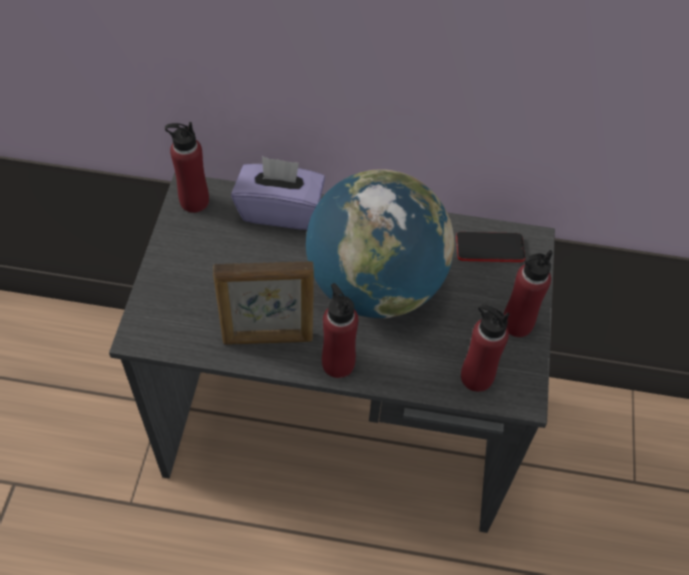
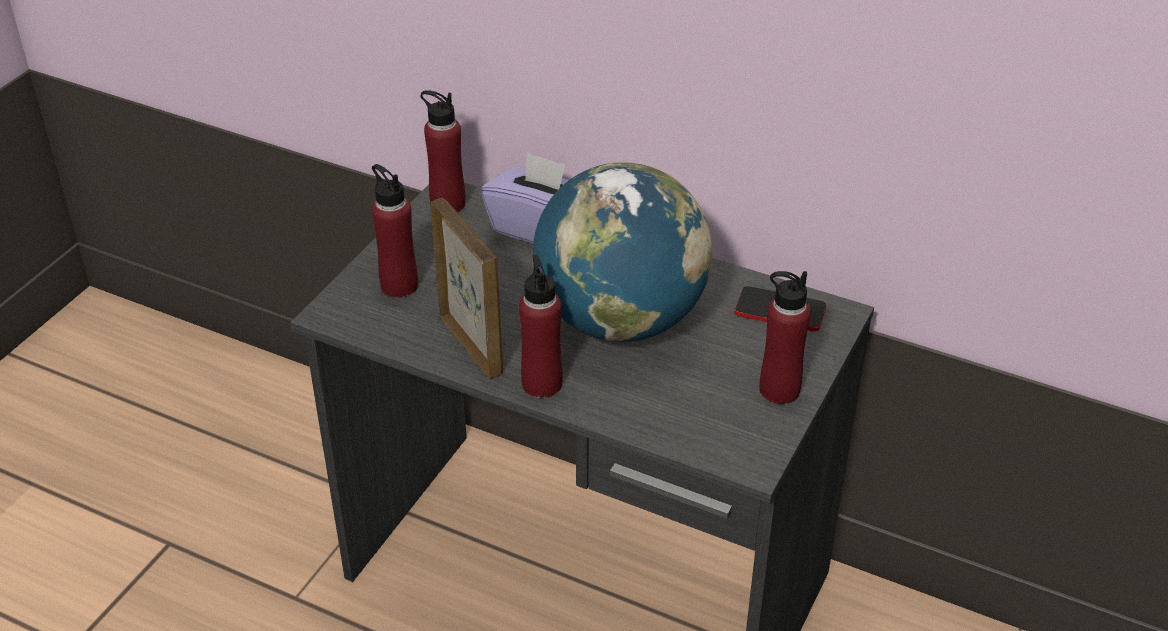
camera: 20 degrees right, 15 degrees down
picture frame [213,261,314,344] -> picture frame turned 135 degrees counterclockwise [430,198,503,380]
red bottle [461,304,509,392] -> red bottle moved to [372,164,418,298]

